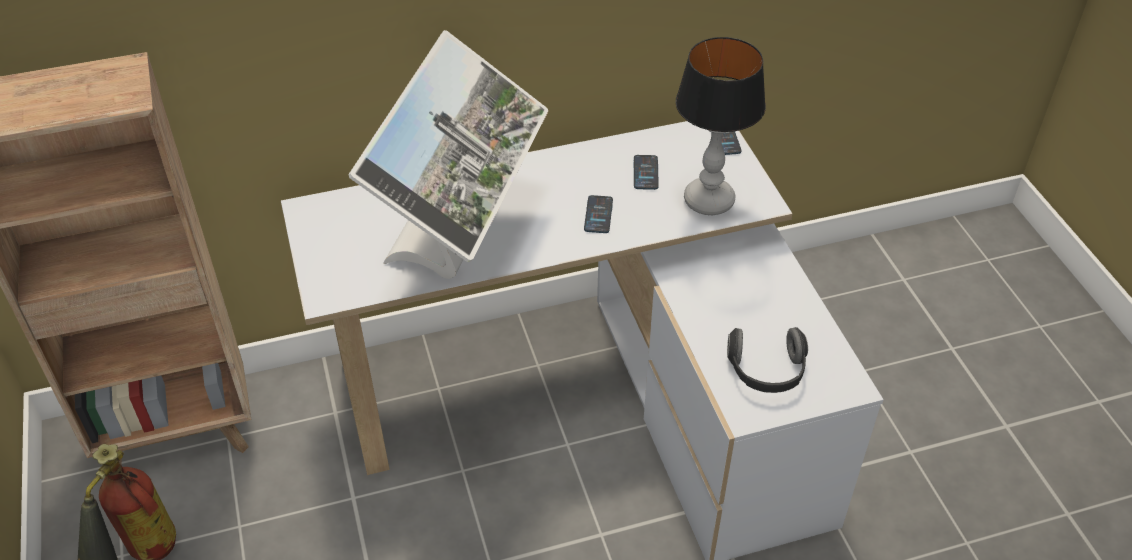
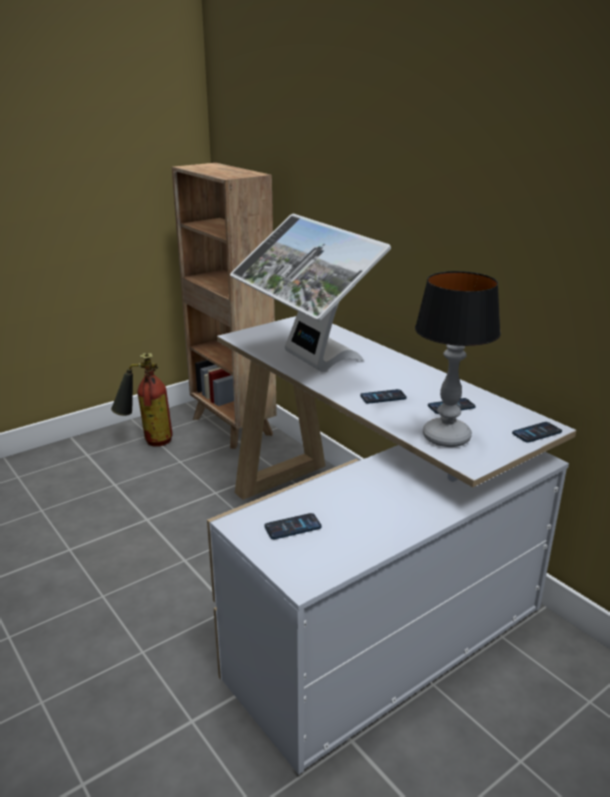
camera: 70 degrees right, 20 degrees down
monitor [348,30,548,279] -> monitor turned 60 degrees clockwise [230,214,391,372]
headphones [727,327,808,393] -> phone [264,513,321,539]

